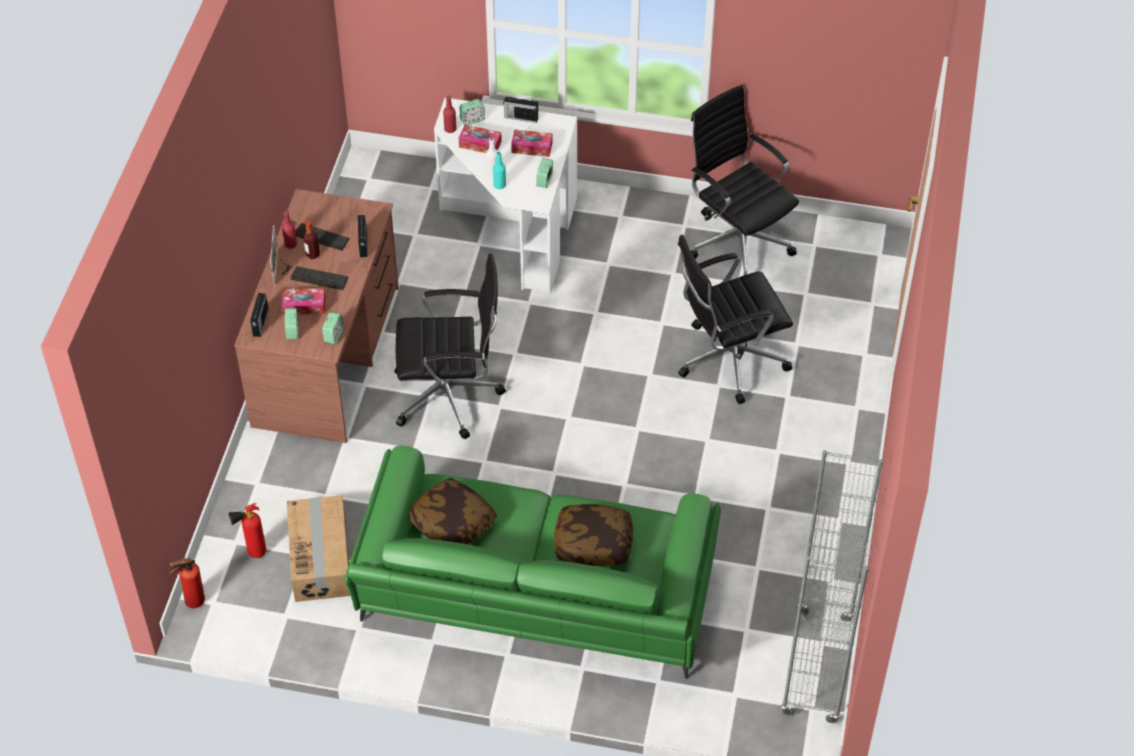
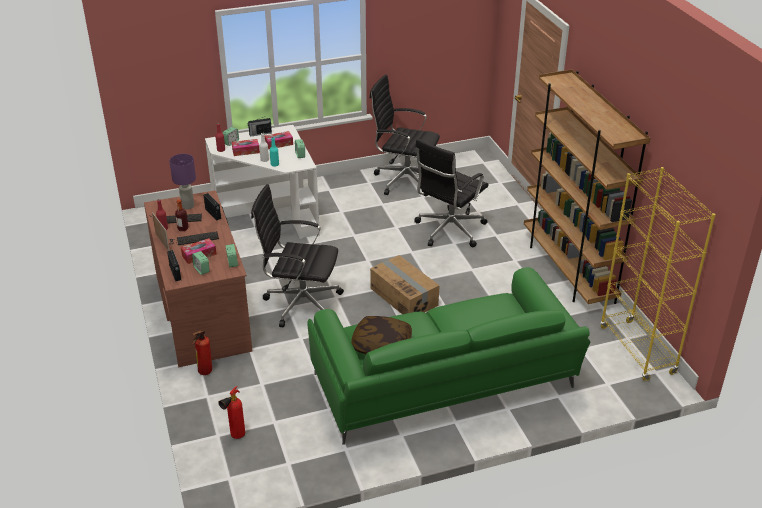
camera: 30 degrees left, 15 degrees down
fire extinguisher [169,558,205,608] -> fire extinguisher moved to [192,330,212,375]
cardboard box [287,495,350,602] -> cardboard box moved to [370,255,440,314]
black office chair [395,253,506,439] -> black office chair turned 135 degrees counterclockwise [251,184,344,327]
pillow [554,504,633,566] -> none
grey bookcase [781,450,883,723] -> yellow bookcase [600,167,716,381]
none -> purple table lamp [169,154,196,209]
none -> brown bookcase [524,69,651,304]

